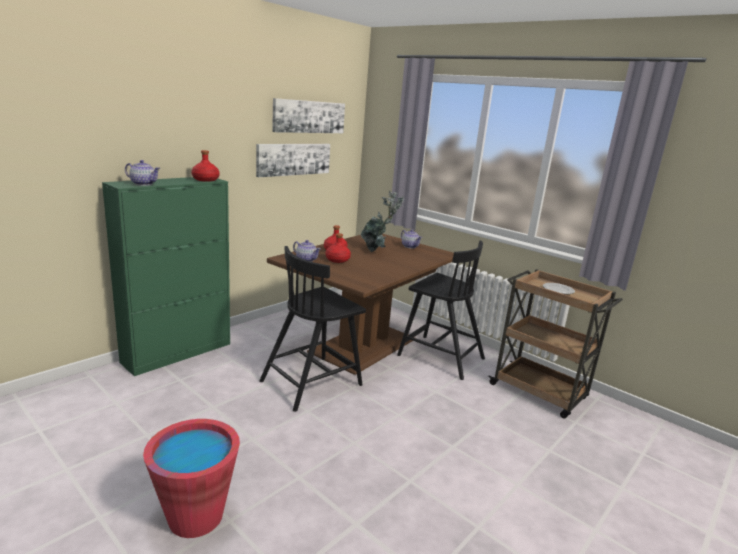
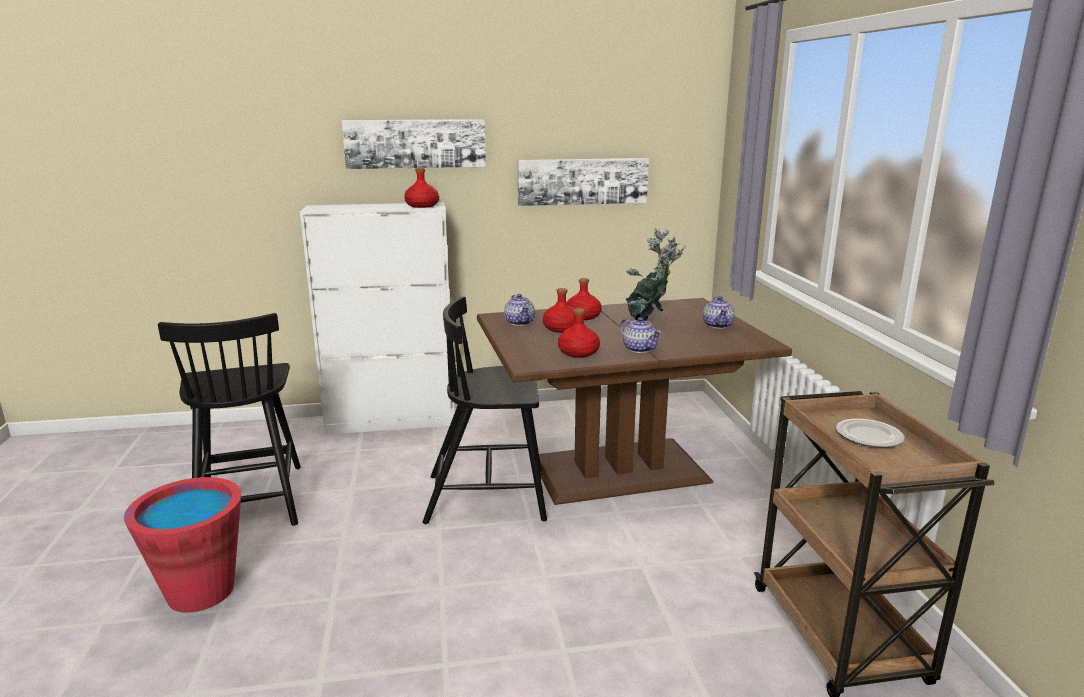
camera: 40 degrees right, 0 degrees up
green cabinet [102,177,230,376] -> white cabinet [300,202,455,435]
teapot [125,160,160,186] -> teapot moved to [620,317,662,353]
picture [272,98,345,133] -> picture moved to [341,119,486,169]
black chair [397,241,485,380] -> black chair moved to [158,313,301,526]
none -> red bottle [558,308,600,358]

